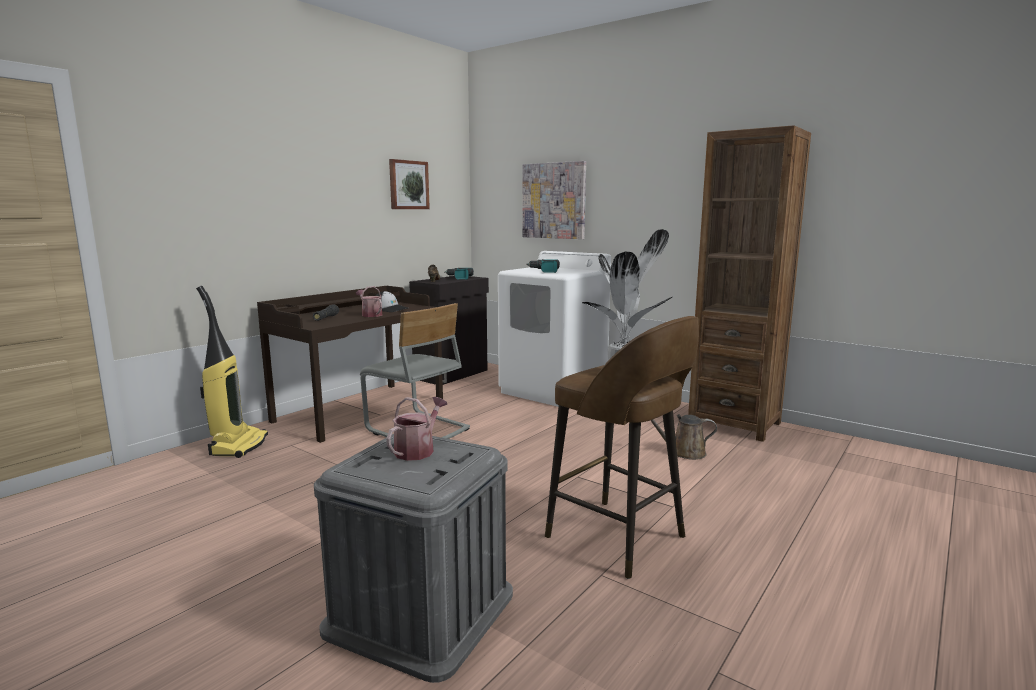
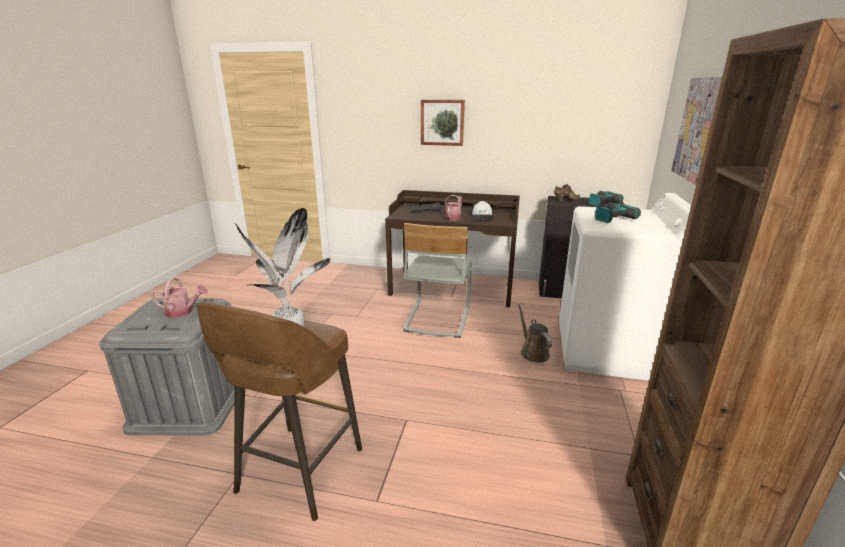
camera: 65 degrees right, 10 degrees up
vacuum cleaner [196,286,268,458] -> none
picture [389,159,430,209] -> picture moved to [421,100,465,146]
brown watering can [650,414,717,460] -> brown watering can moved to [517,304,552,363]

